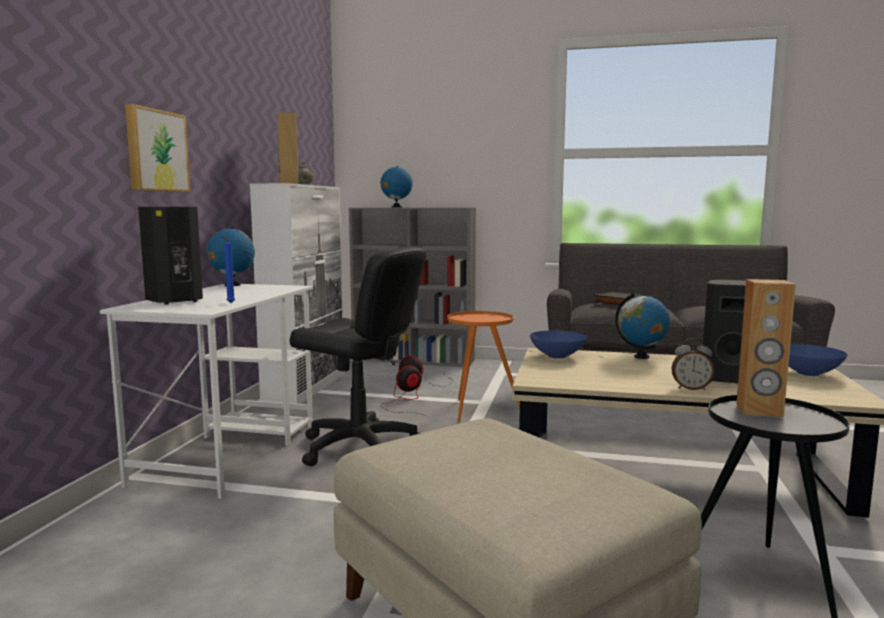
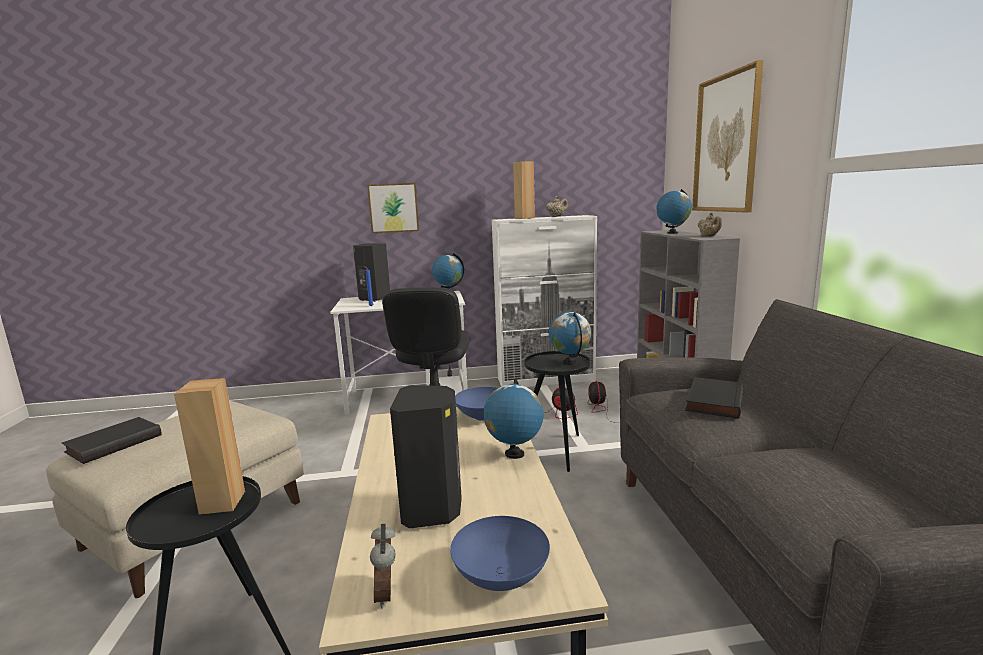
camera: 70 degrees right, 5 degrees up
orange side table [447,311,520,422] -> black side table [524,351,591,472]
alarm clock [671,338,715,390] -> alarm clock moved to [370,524,396,609]
none -> black book [62,417,162,464]
none -> globe [548,312,591,365]
none -> picture [692,60,764,213]
none -> beige teapot [698,212,722,236]

